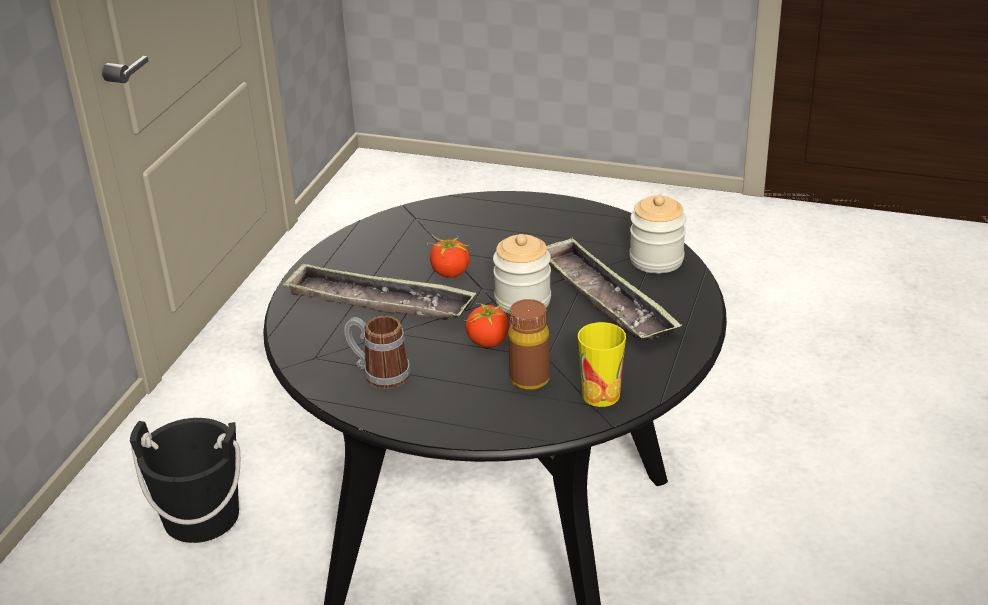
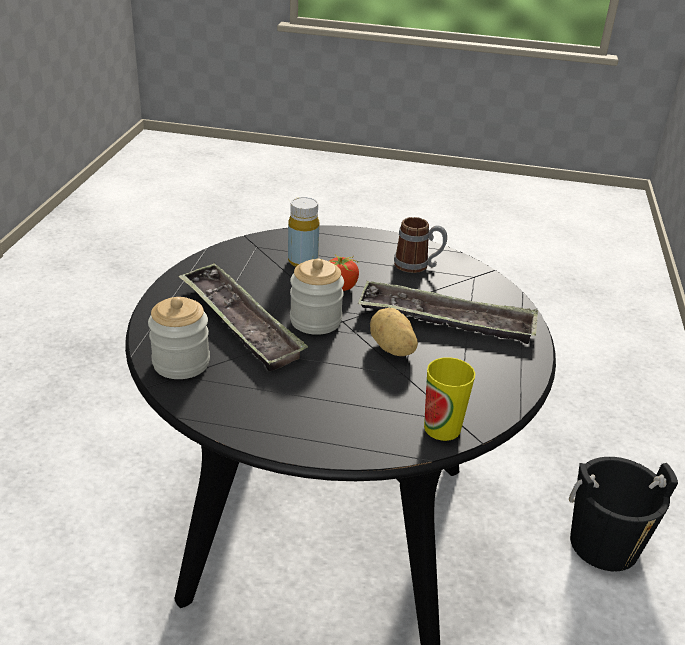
camera: 170 degrees right, 0 degrees up
tomato [427,234,470,278] -> potato [370,308,418,356]
brown bottle [508,299,550,390] -> yellow bottle [288,197,319,267]
cup [578,322,626,407] -> cup moved to [424,357,476,441]

